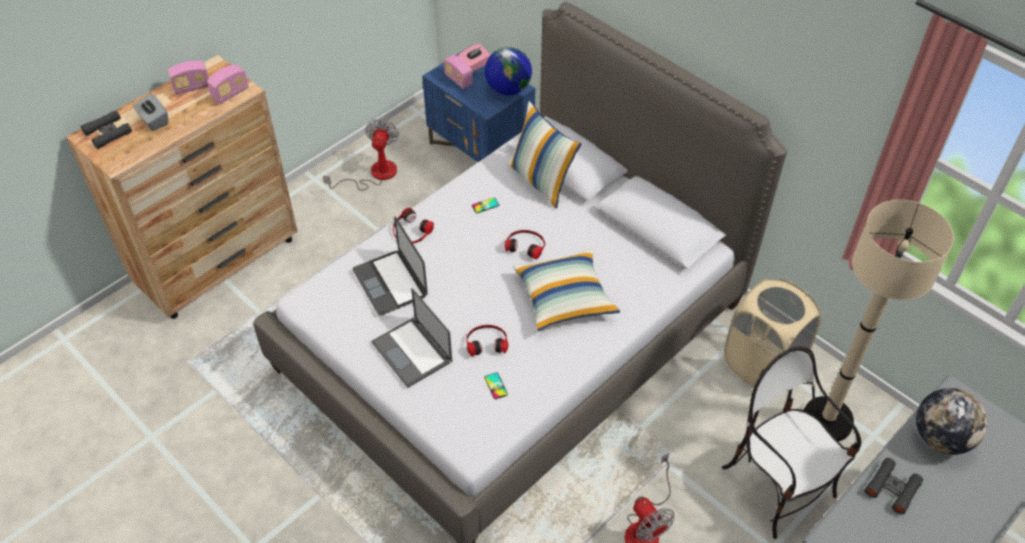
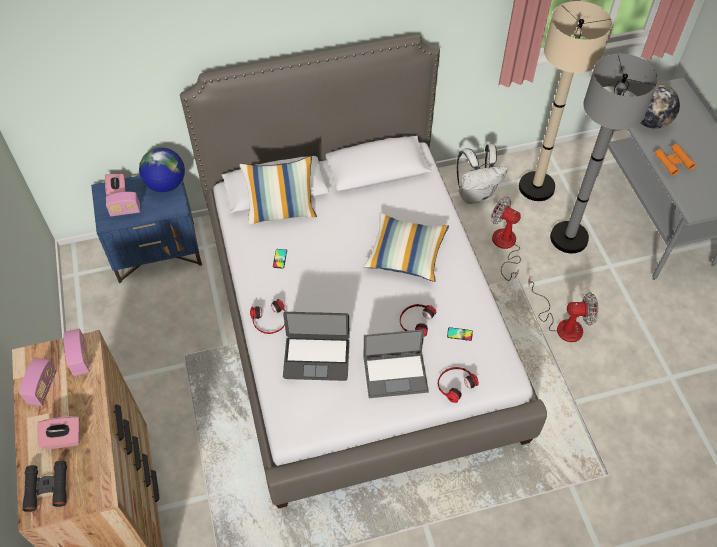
camera: 60 degrees left, 5 degrees up
grey tissue box [133,93,168,131] -> pink tissue box [38,416,80,449]
fan [323,119,399,191] -> fan moved to [491,196,521,281]
headphones [505,230,545,259] -> headphones moved to [438,367,479,403]
chair [722,347,861,539] -> grey floor lamp [550,54,658,253]
beige laundry basket [724,278,821,387] -> white backpack [457,144,508,204]
black binoculars [865,458,923,515] -> orange binoculars [655,144,696,176]

